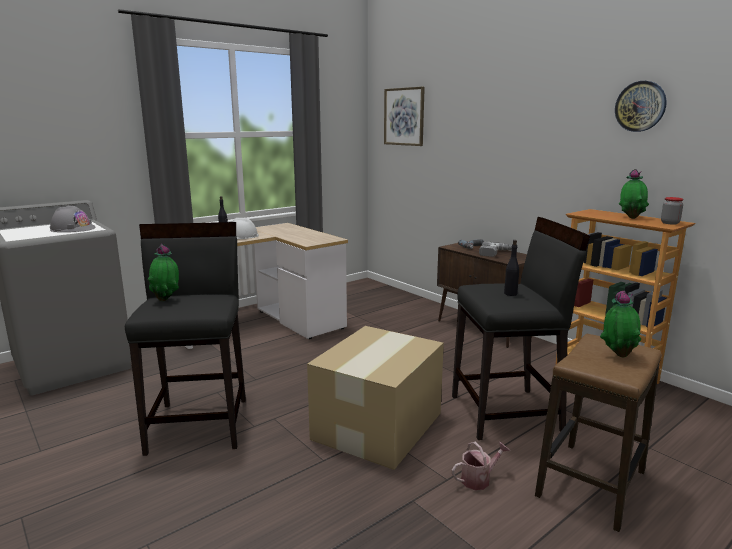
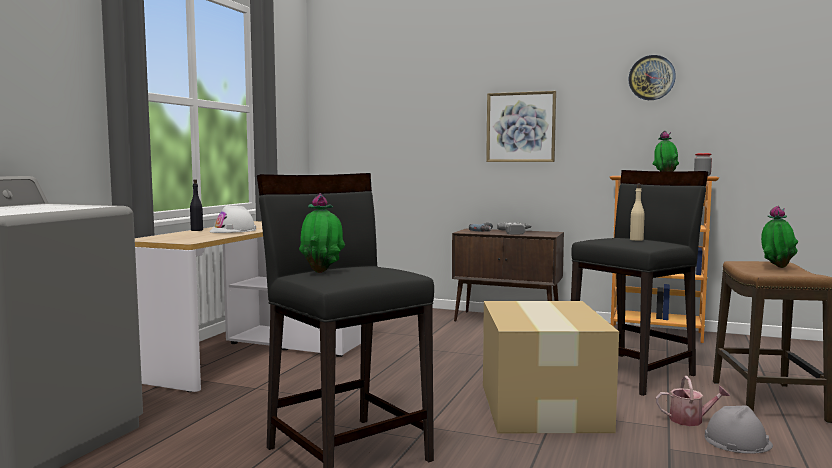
camera: 30 degrees left, 10 degrees down
grey hard hat [50,206,95,232] -> grey hard hat moved to [705,405,773,454]
picture [384,87,425,146] -> picture moved to [486,91,556,162]
watering can [452,442,510,490] -> watering can turned 60 degrees clockwise [656,376,730,426]
black bottle [504,240,519,296] -> beige bottle [630,184,645,241]

